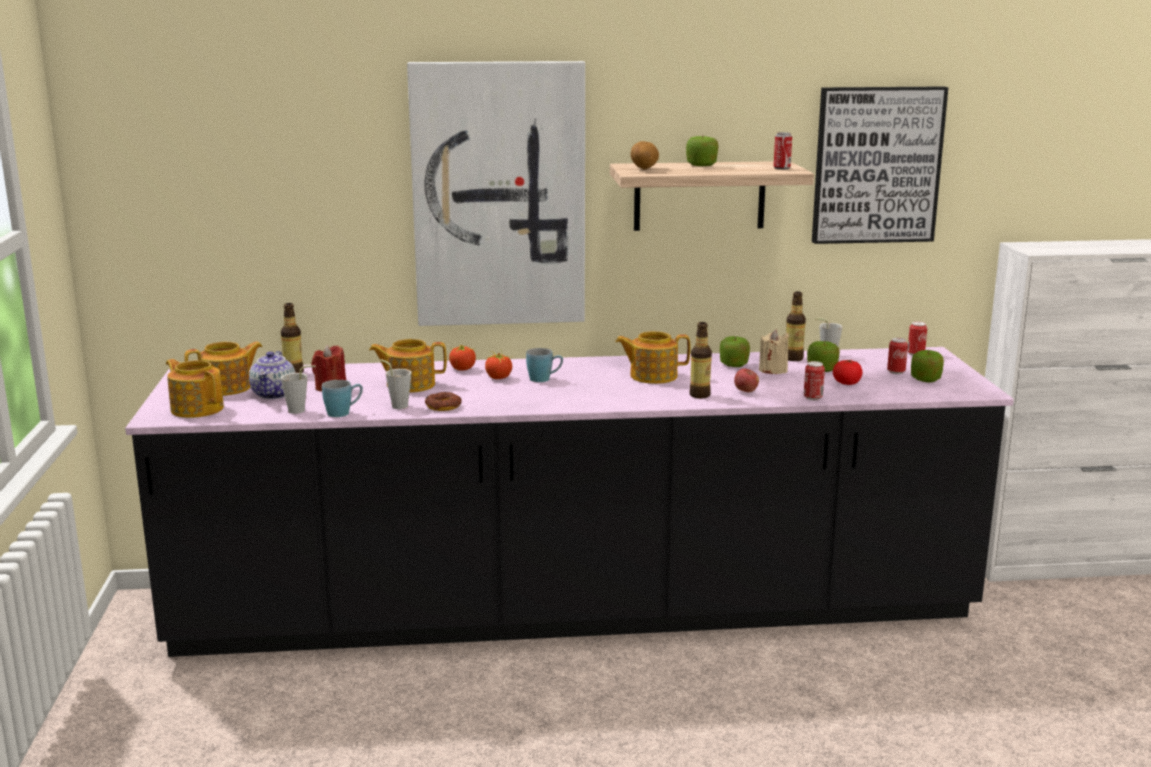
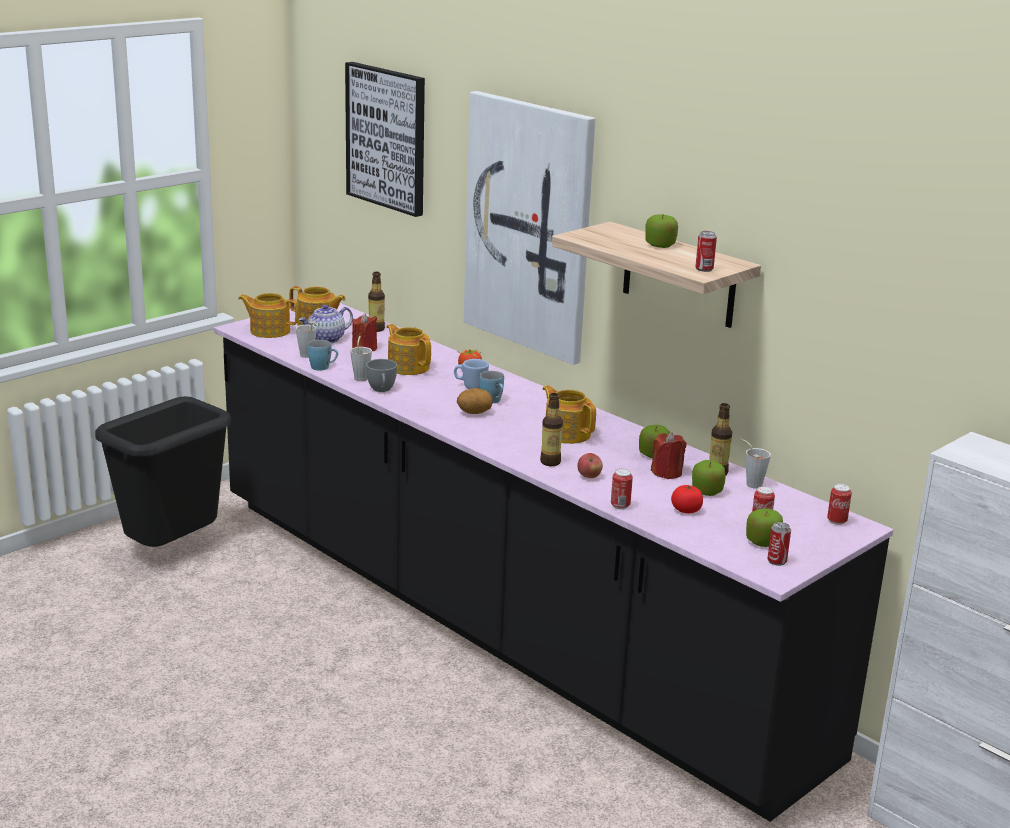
camera: 50 degrees right, 5 degrees up
teapot [166,359,224,418] -> teapot turned 75 degrees counterclockwise [238,293,299,338]
donut [425,392,462,411] -> grey cup [366,359,397,392]
tomato [485,351,512,379] -> blue mug [454,359,489,389]
potato [631,141,659,169] -> potato moved to [457,388,493,414]
beige candle [759,330,789,374] -> red candle [651,432,686,479]
picture [812,86,948,244] -> picture moved to [345,62,425,217]
none -> black trash can [95,396,231,547]
none -> can [767,522,791,566]

